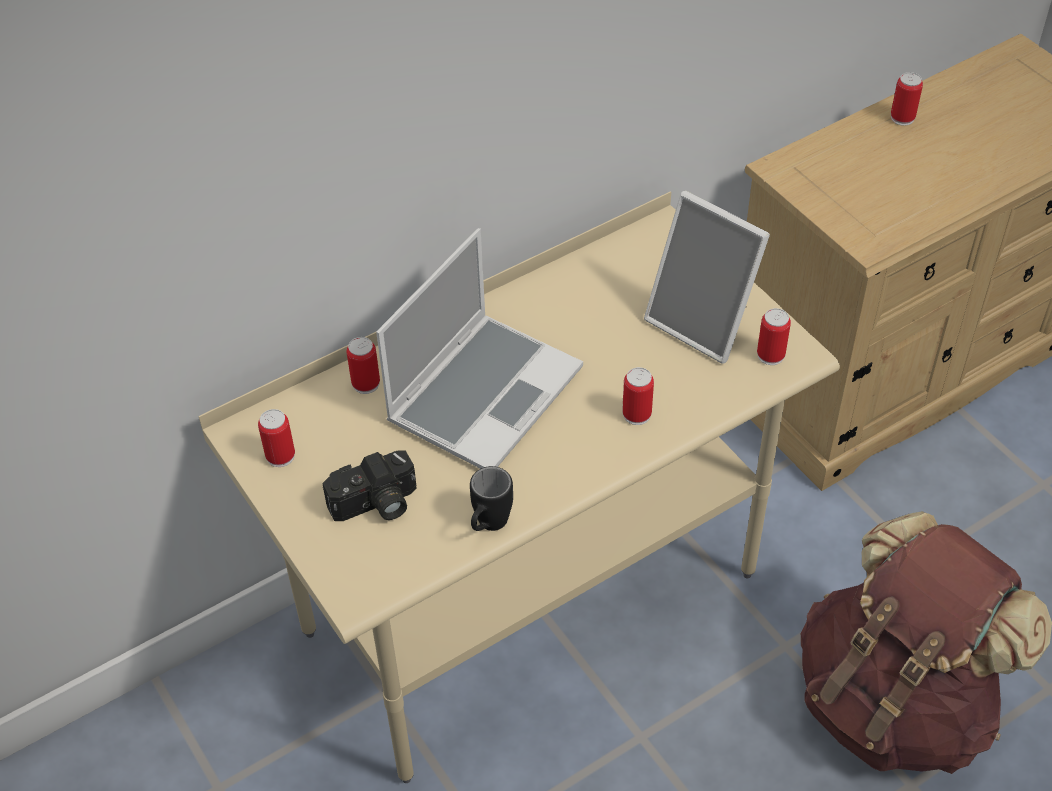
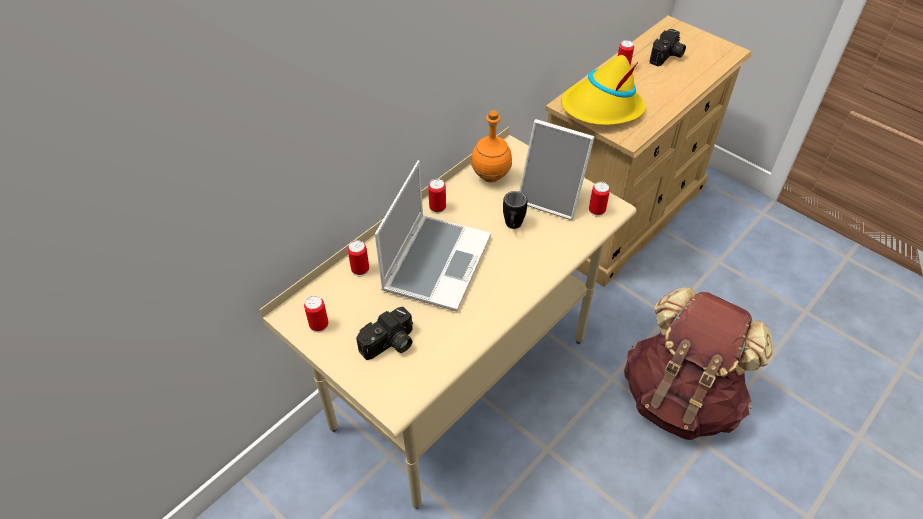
camera: 15 degrees left, 0 degrees up
black mug [470,466,513,531] -> black mug moved to [503,191,527,229]
can [622,367,654,425] -> can moved to [428,179,446,214]
none -> orange bottle [471,110,512,183]
none -> yellow hat [561,55,645,125]
none -> camera [650,29,686,66]

